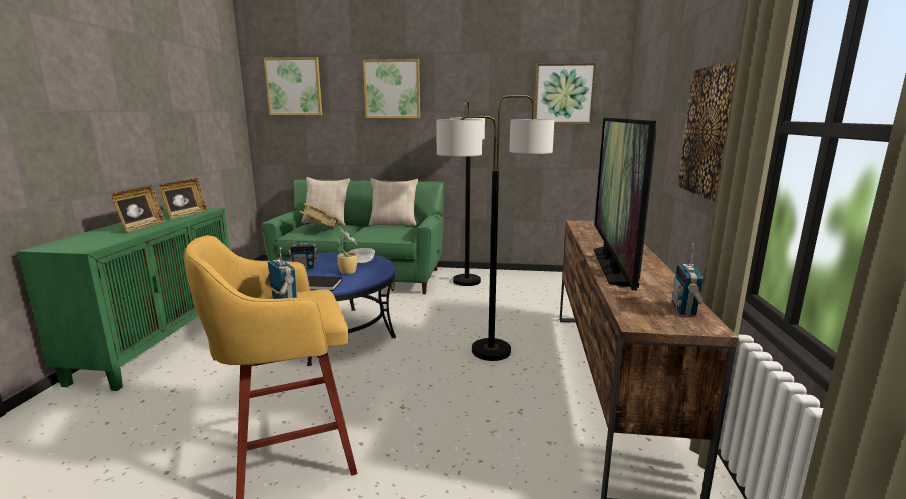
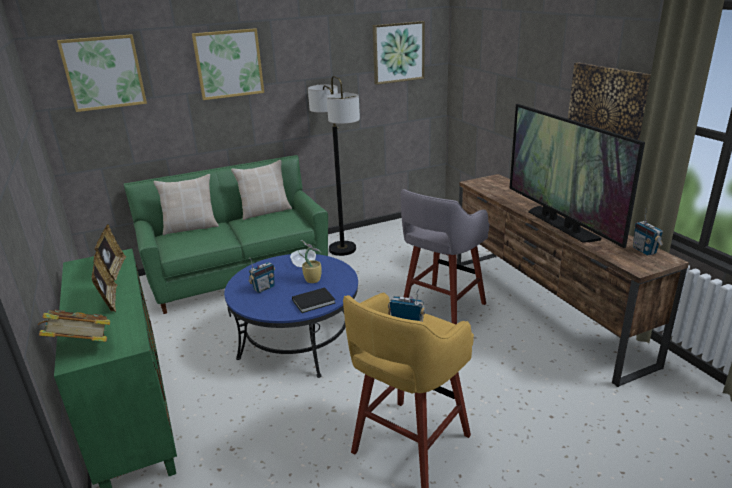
camera: 30 degrees left, 10 degrees up
book [300,202,338,228] -> book moved to [38,310,110,342]
floor lamp [436,95,554,361] -> grey stool [401,189,489,324]

